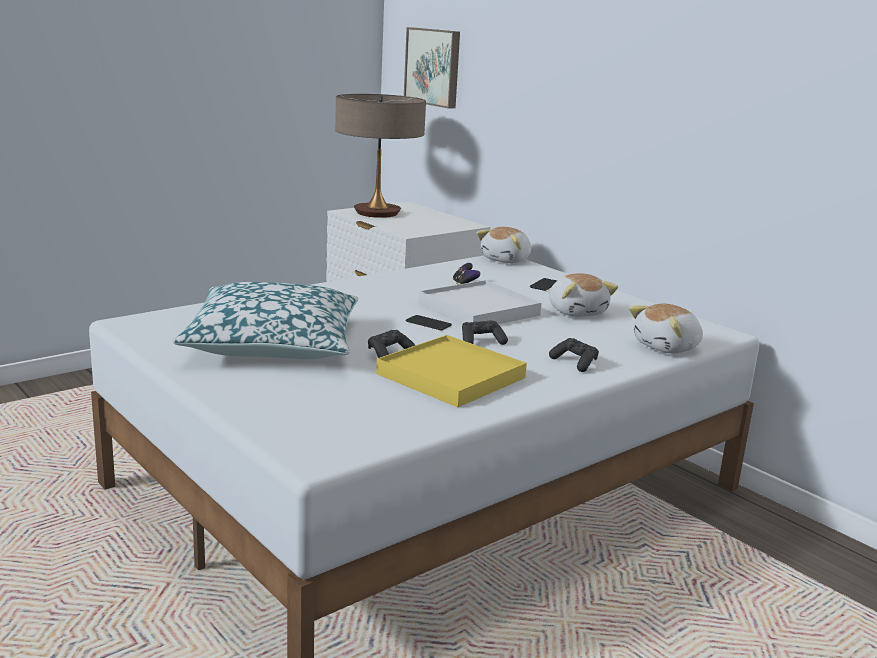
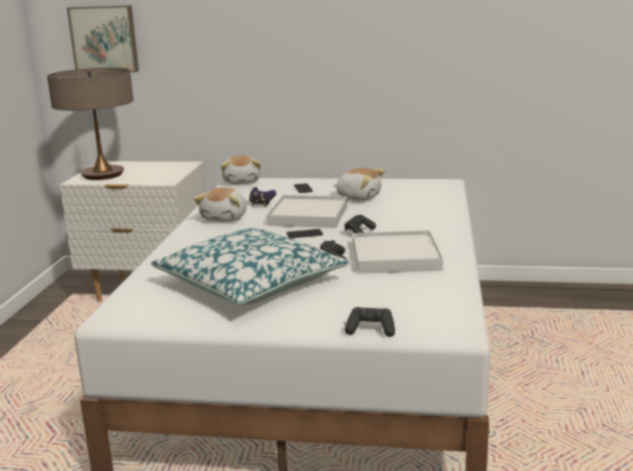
camera: 40 degrees left, 0 degrees up
yellow tray [376,335,527,407] -> white tray [353,230,443,274]
black game controller [549,338,599,372] -> black game controller moved to [345,307,395,337]
plush toy [629,304,703,353] -> plush toy moved to [194,187,246,222]

